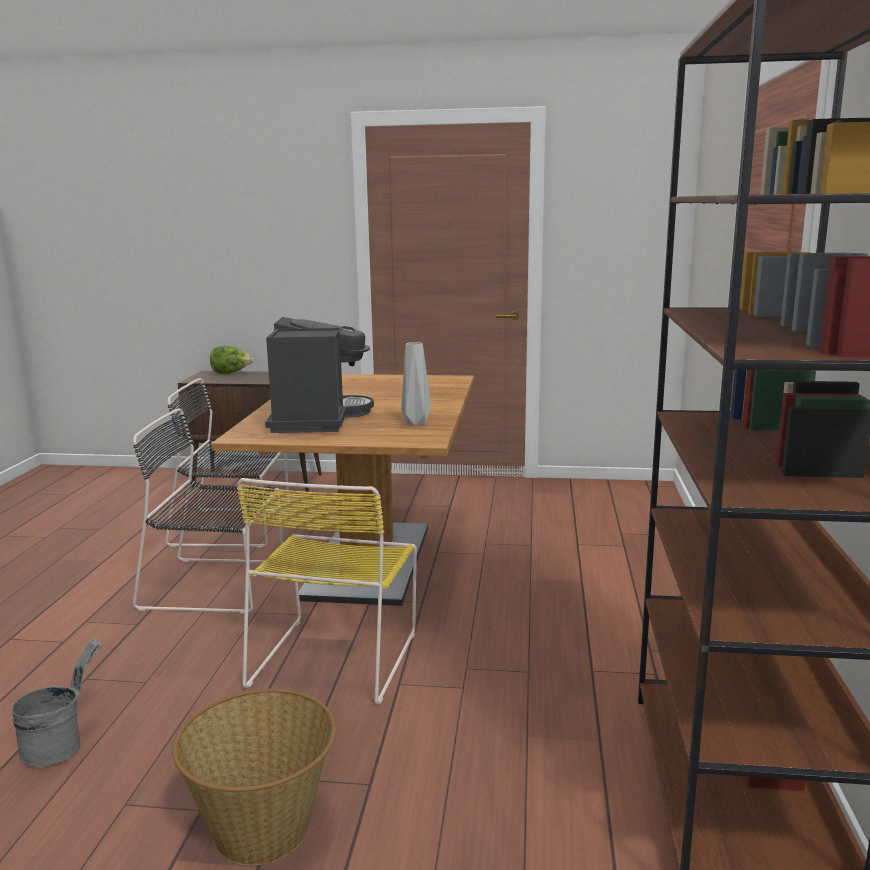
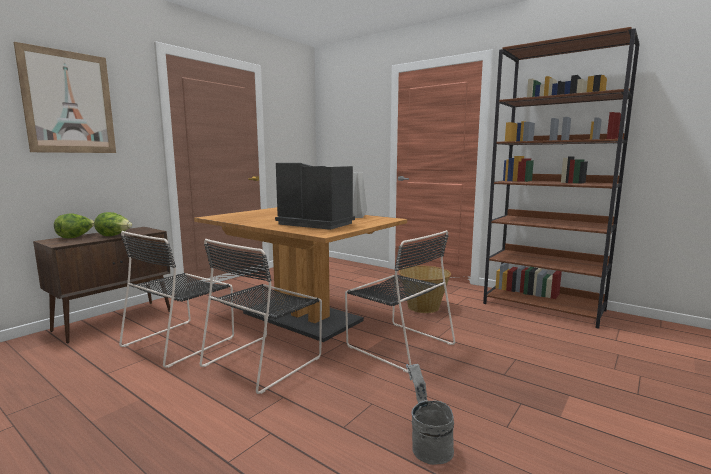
camera: 60 degrees left, 5 degrees down
basket [173,689,336,866] -> basket moved to [399,265,451,313]
yellow chair [237,478,417,705] -> black chair [345,230,455,373]
none -> picture [14,42,116,153]
none -> lettuce [94,212,132,236]

